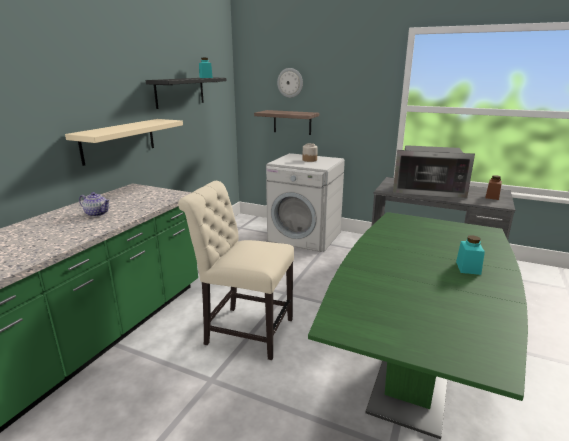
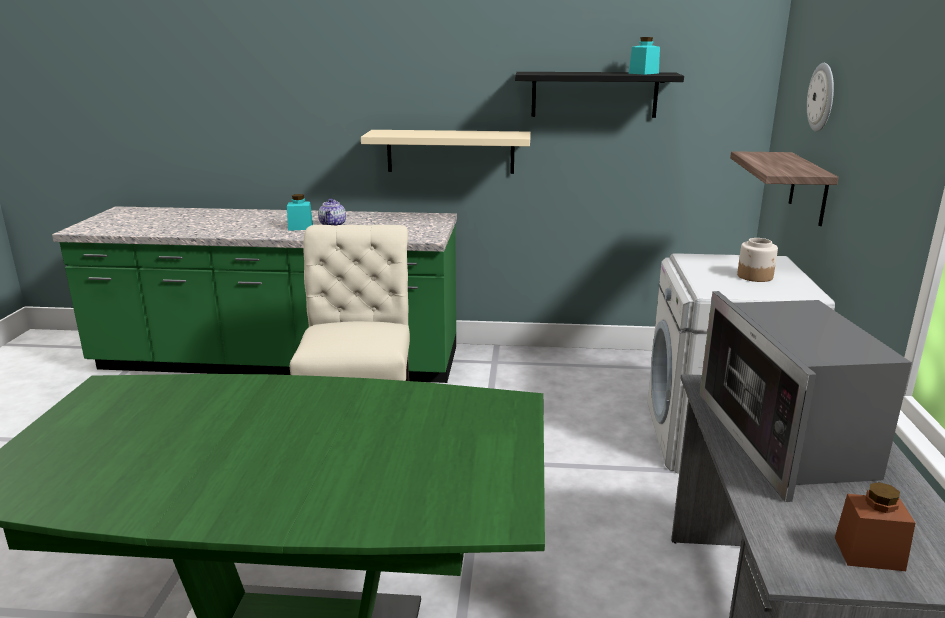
camera: 70 degrees right, 0 degrees up
turquoise jar [456,235,485,275] -> turquoise jar moved to [287,194,313,231]

